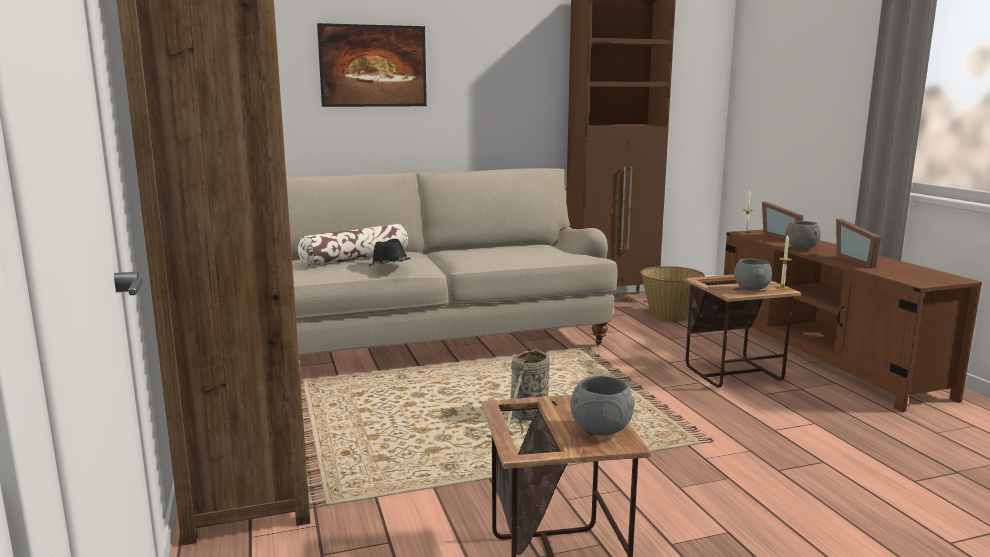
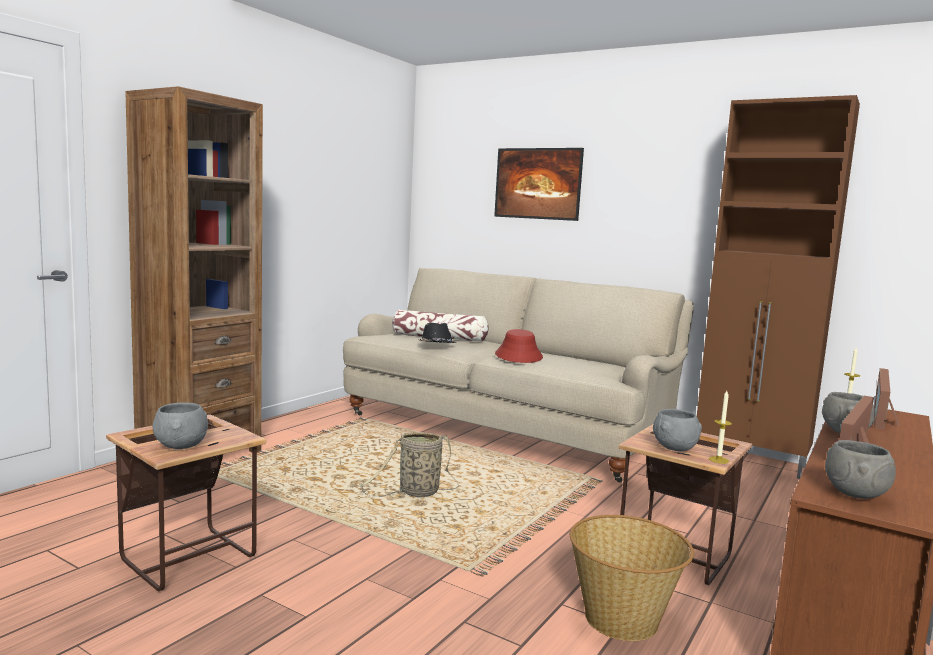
camera: 50 degrees right, 5 degrees down
basket [640,266,705,322] -> basket moved to [570,515,694,641]
none -> red hat [495,329,543,363]
none -> grey bowl [825,440,896,499]

